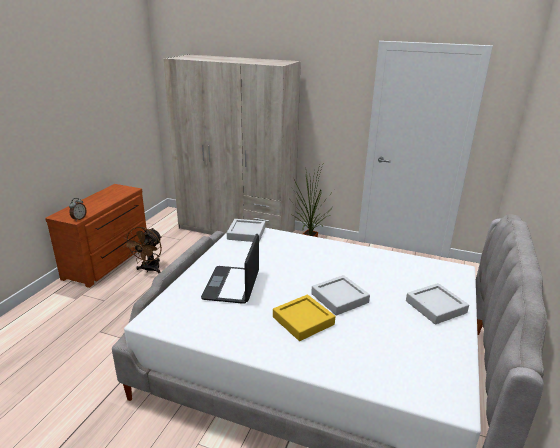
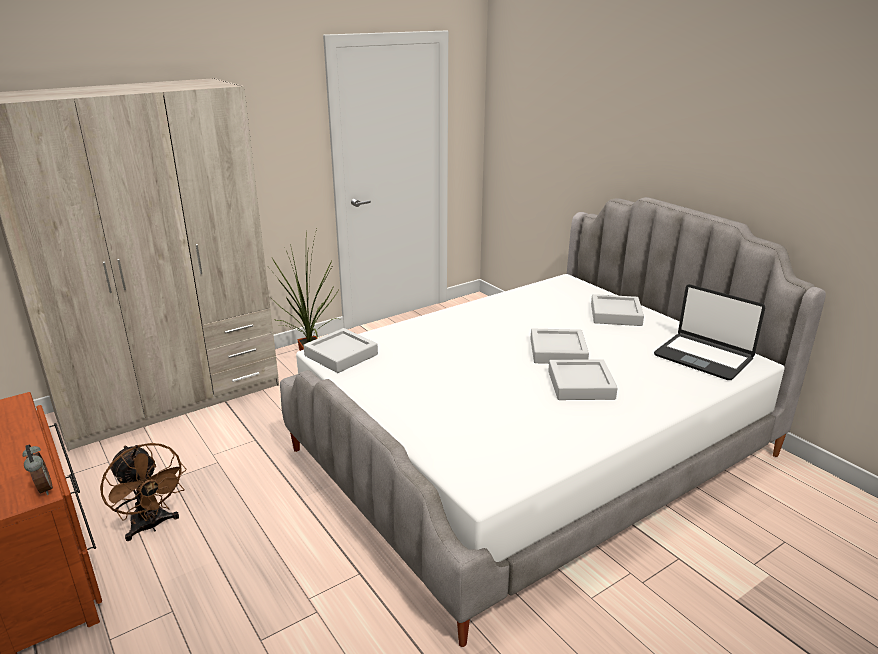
camera: 55 degrees left, 0 degrees up
laptop [201,234,259,304] -> laptop moved to [654,284,765,380]
yellow tray [273,294,335,341] -> grey tray [548,359,617,400]

